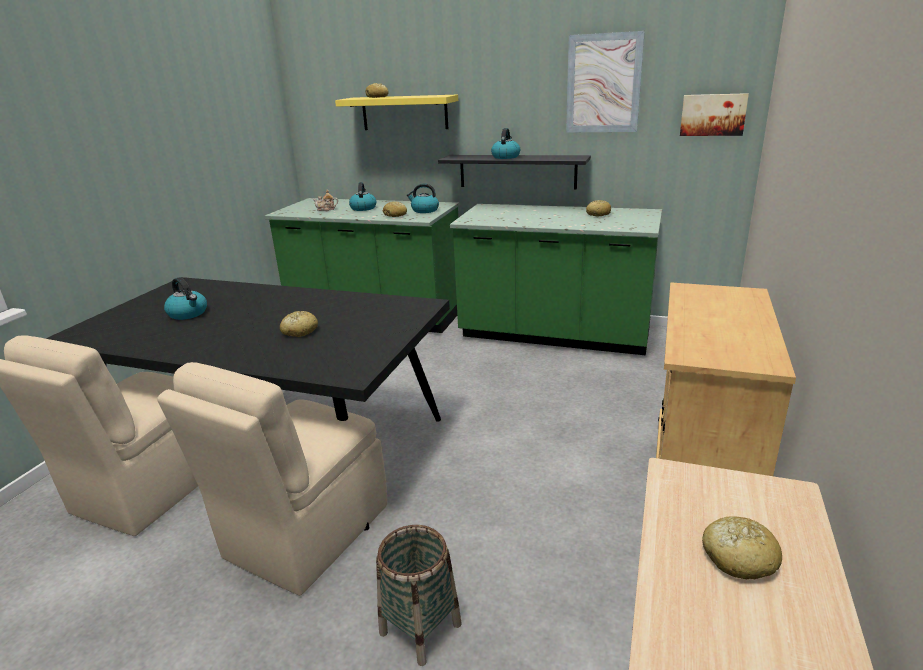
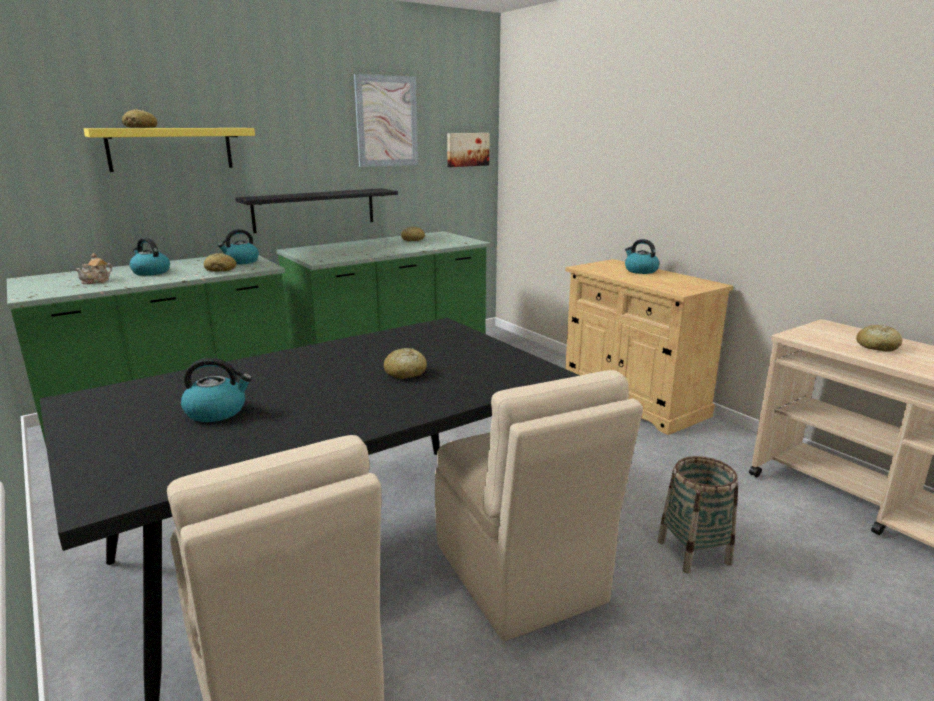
camera: 55 degrees left, 5 degrees down
kettle [491,128,520,159] -> kettle moved to [625,239,659,274]

